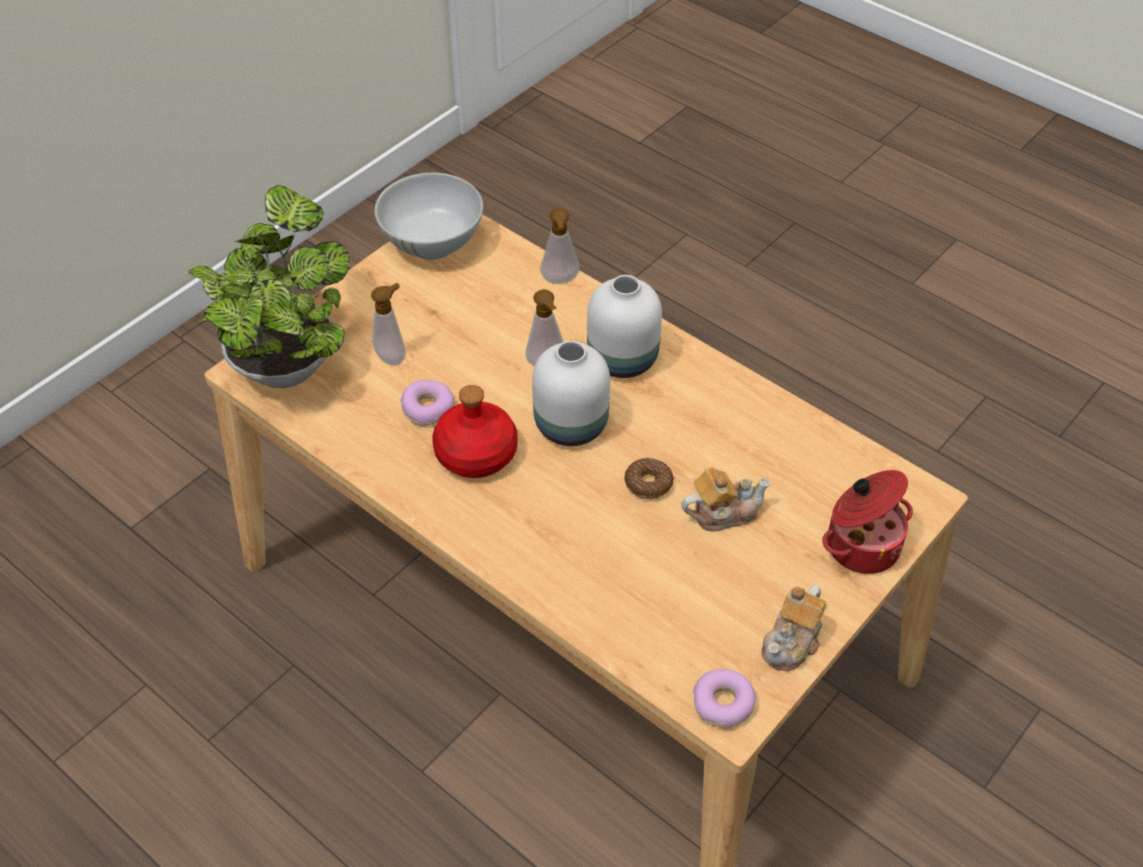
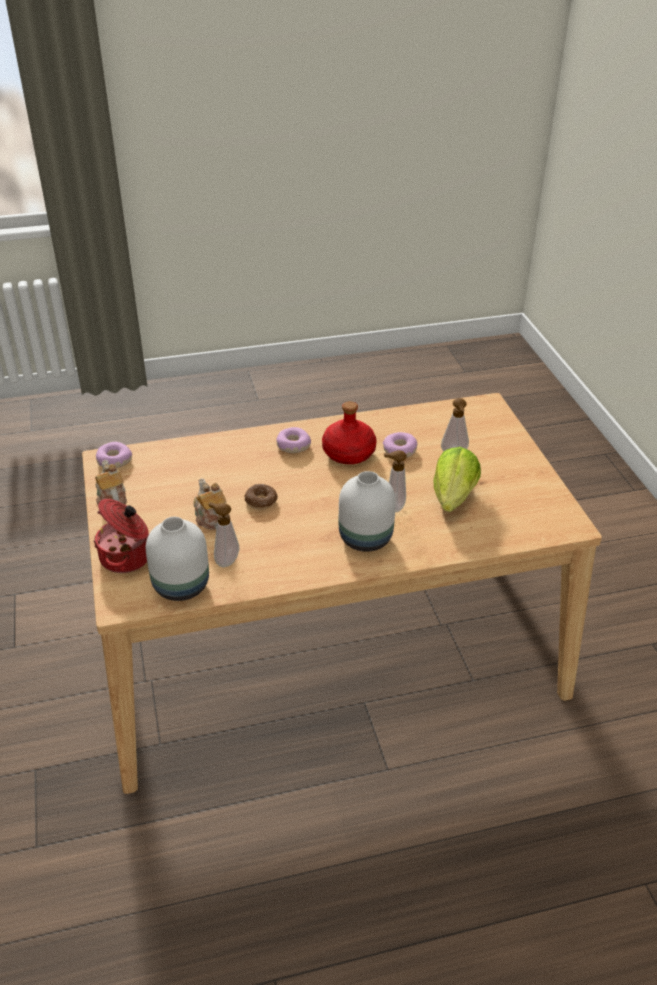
camera: 125 degrees right, 10 degrees down
potted plant [188,185,350,388] -> none
white bowl [374,173,483,260] -> none
white vase [532,341,610,446] -> white vase moved to [146,517,209,601]
soap dispenser [540,208,580,284] -> soap dispenser moved to [209,502,240,567]
teapot [681,467,771,531] -> teapot turned 135 degrees clockwise [193,478,227,530]
none -> donut [276,427,311,453]
none -> lettuce [433,447,481,512]

